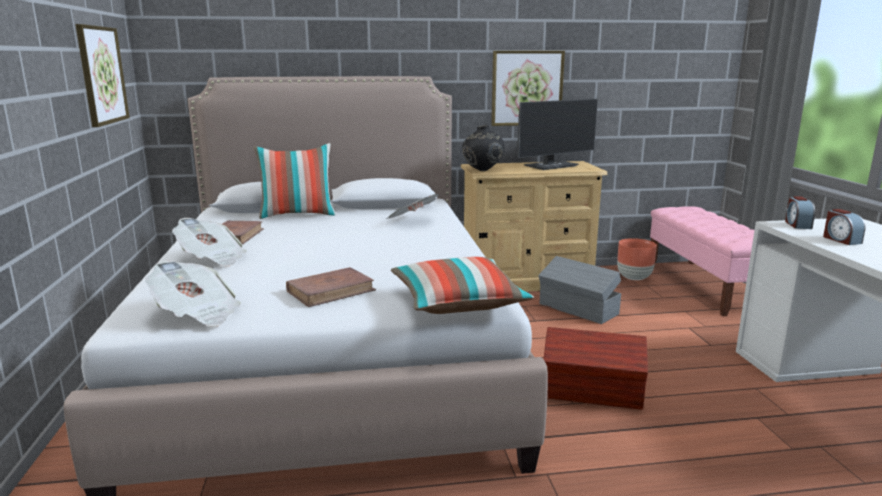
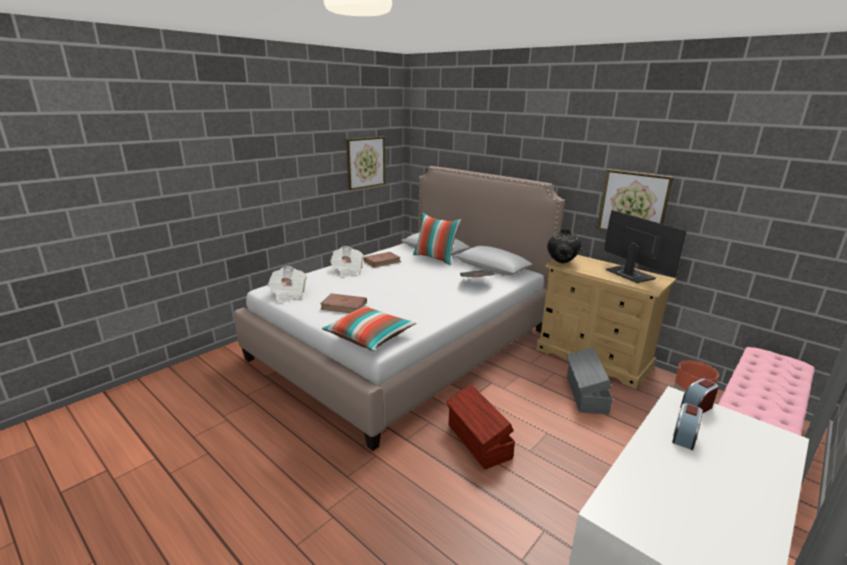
camera: 50 degrees right, 5 degrees up
monitor [518,99,598,170] -> monitor turned 135 degrees counterclockwise [604,210,686,283]

